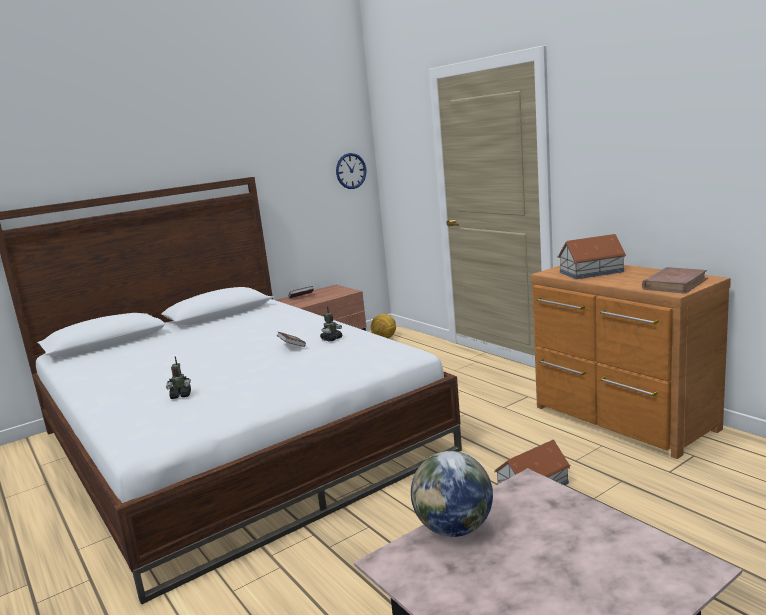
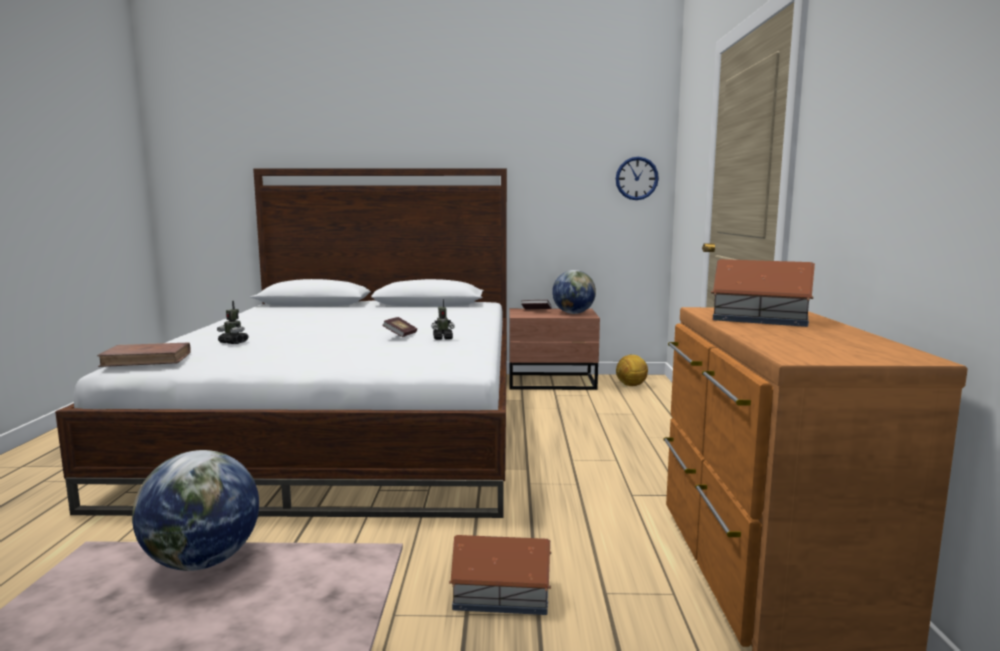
camera: 35 degrees right, 5 degrees down
brown book [642,267,708,294] -> brown book moved to [97,342,191,367]
none -> globe [552,270,596,314]

